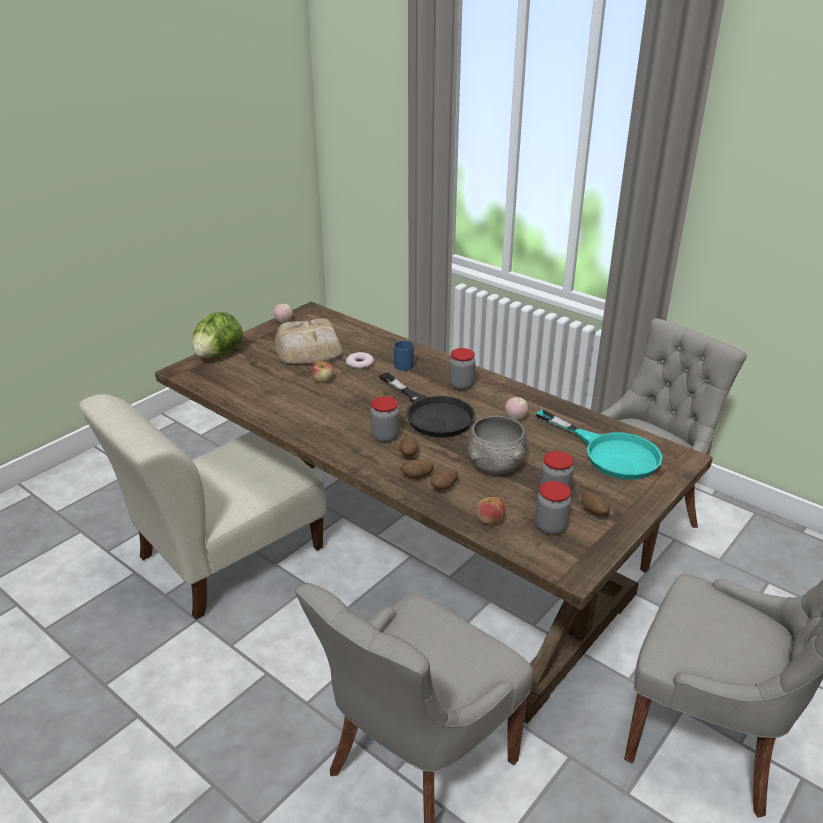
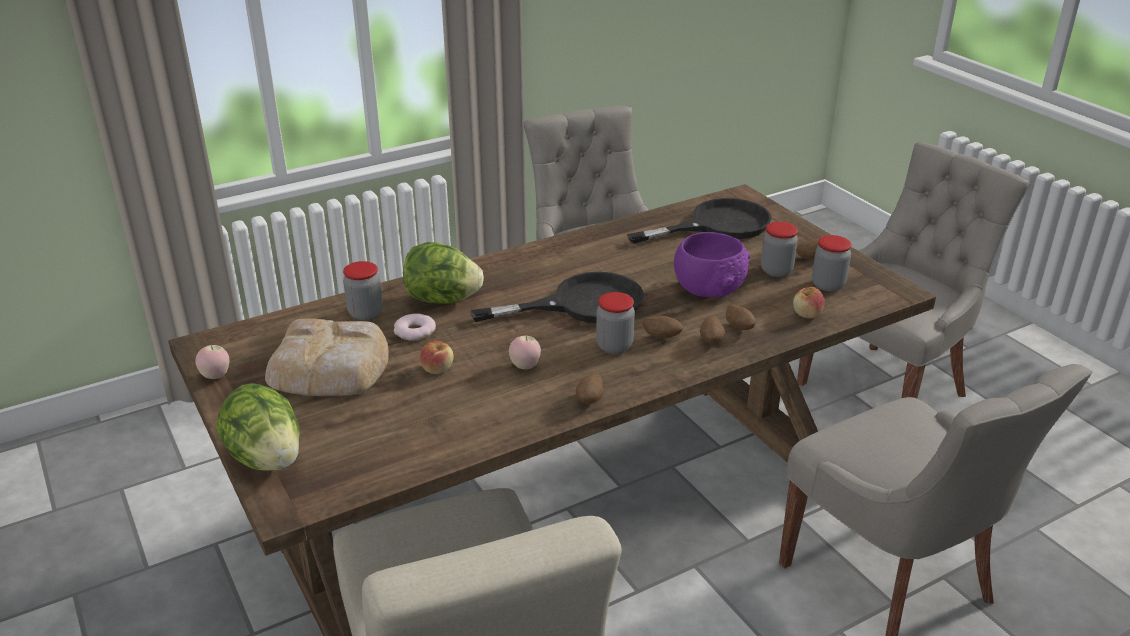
camera: 70 degrees left, 0 degrees up
blue mug [394,340,414,371] -> lettuce [403,242,484,304]
jar [449,348,475,390] -> jar moved to [343,261,383,320]
grey bowl [467,416,527,474] -> purple bowl [674,232,750,297]
apple [505,397,528,421] -> apple moved to [509,336,541,369]
turquoise frying pan [536,409,662,480] -> black frying pan [627,198,772,244]
none -> potato [576,373,604,404]

